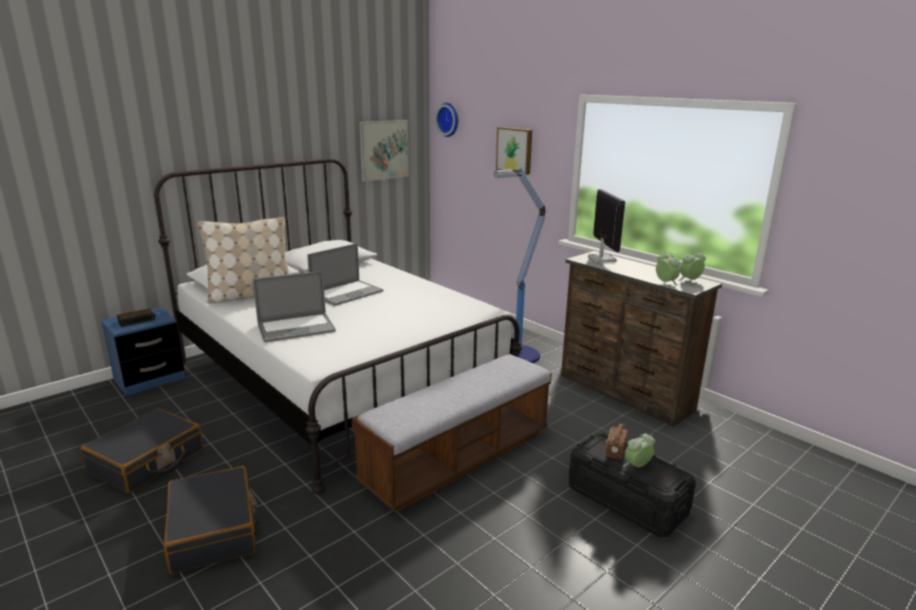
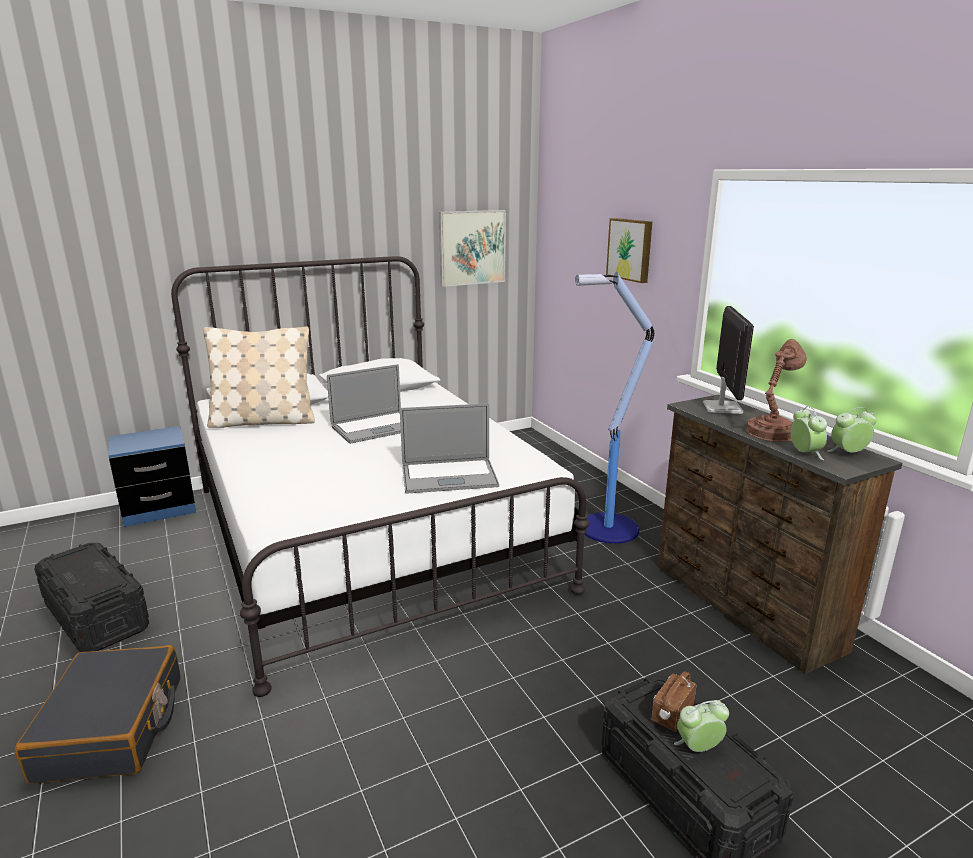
camera: 15 degrees right, 0 degrees up
black suitcase [81,408,203,493] -> black storage box [34,543,149,652]
alarm clock [117,308,156,327] -> none
laptop [253,271,336,343] -> laptop moved to [400,403,499,494]
bench [352,354,552,512] -> none
wall clock [435,103,458,137] -> none
none -> brown table lamp [746,339,807,442]

